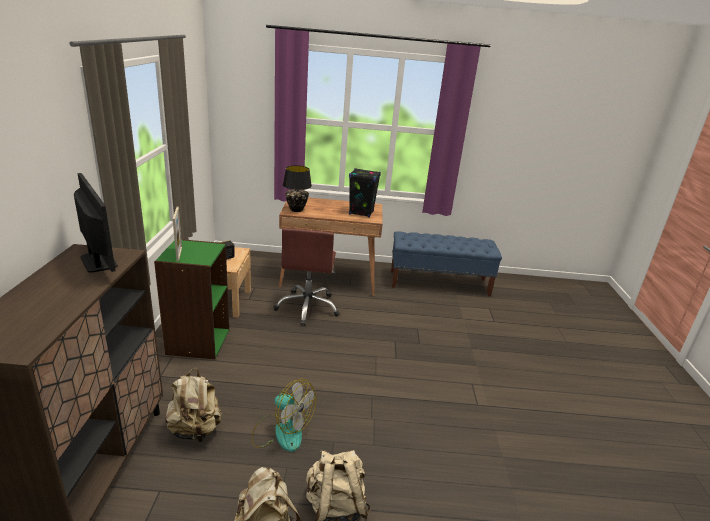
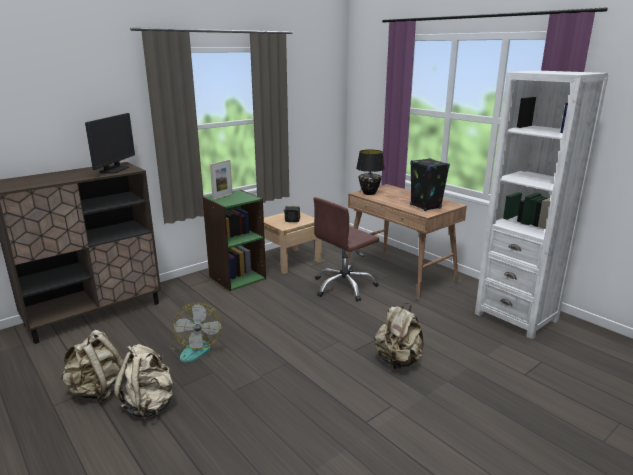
camera: 50 degrees right, 5 degrees down
beige backpack [165,368,222,443] -> beige backpack moved to [375,303,424,369]
blue bench [391,231,502,297] -> white bookcase [475,70,609,339]

